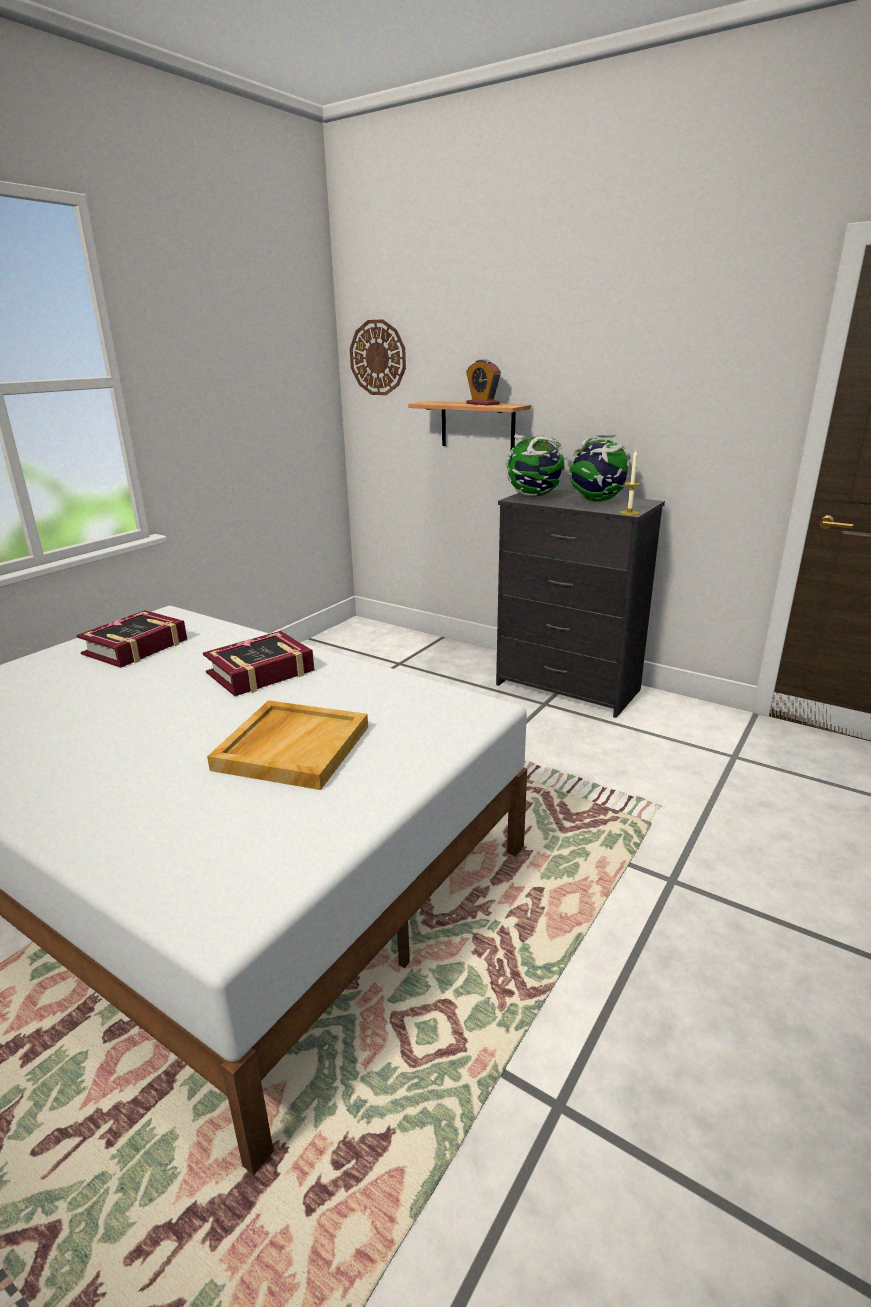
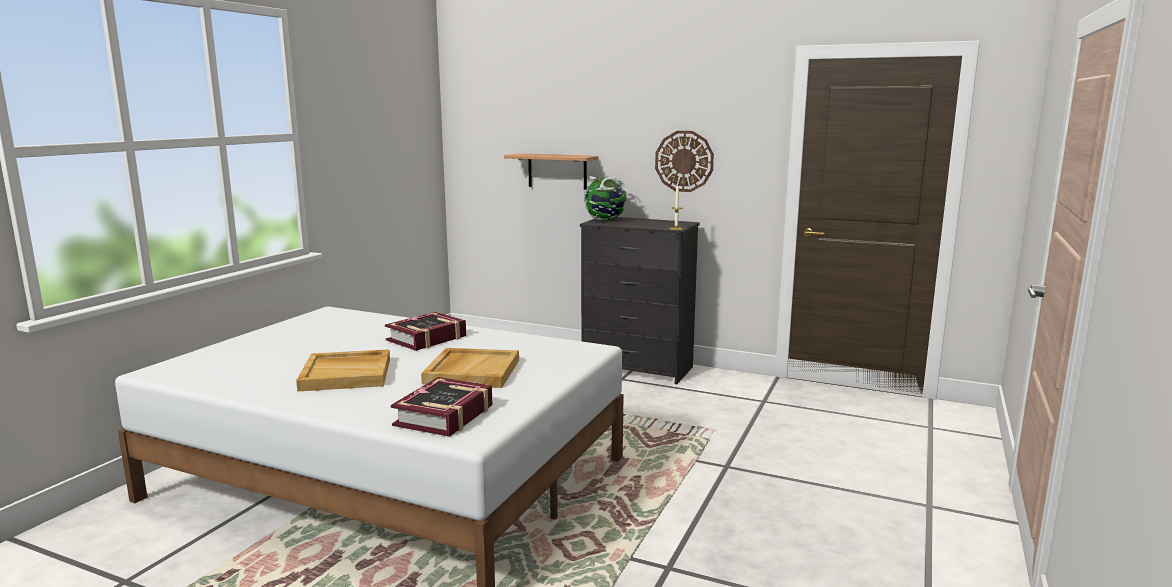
camera: 10 degrees left, 10 degrees down
book [76,610,187,668] -> book moved to [391,377,492,437]
wall clock [350,319,406,395] -> wall clock moved to [655,131,714,192]
alarm clock [466,360,501,405] -> none
globe [568,434,632,502] -> none
none -> beige tray [296,349,390,392]

